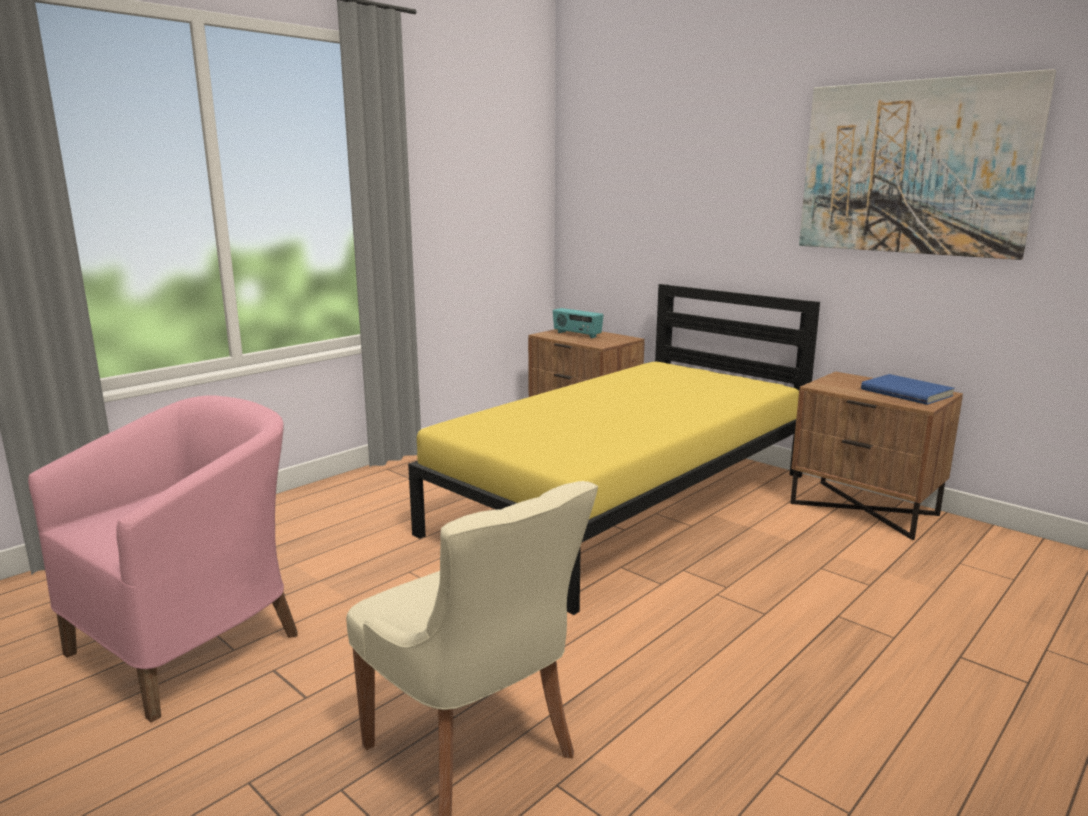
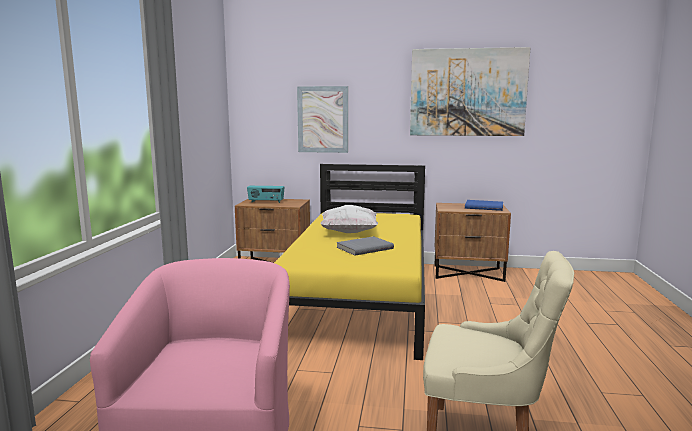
camera: 35 degrees left, 5 degrees down
none -> picture [297,86,348,153]
none -> white pillow [321,205,378,233]
none -> grey book [337,236,394,256]

